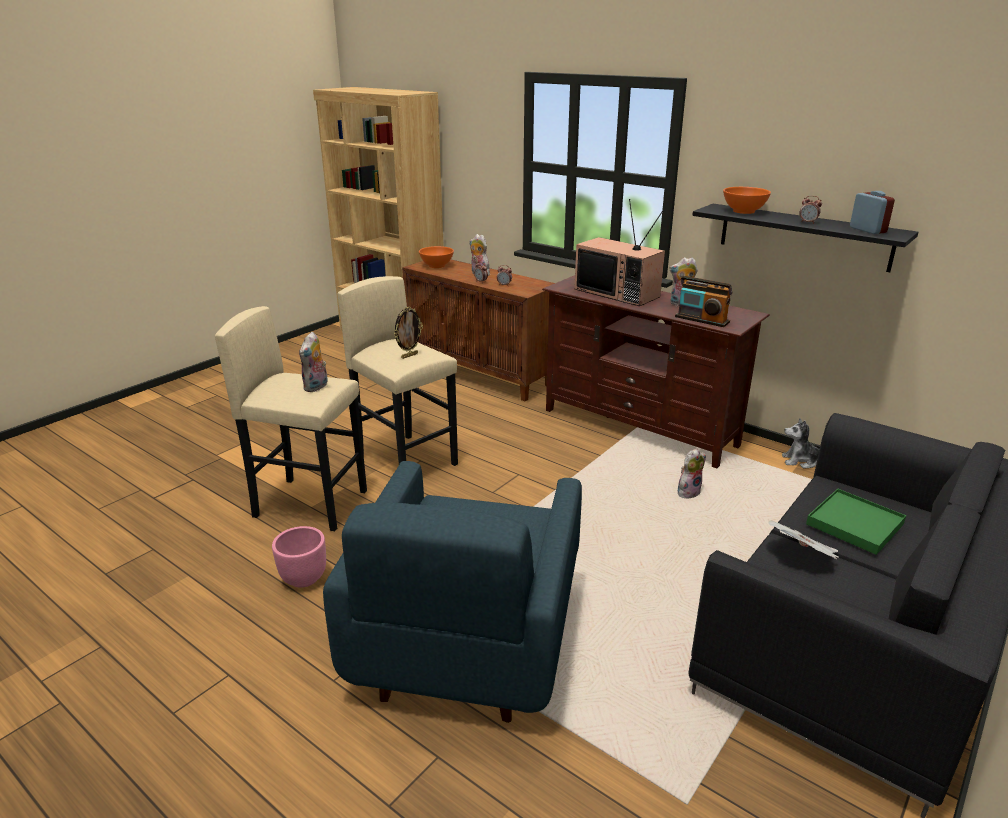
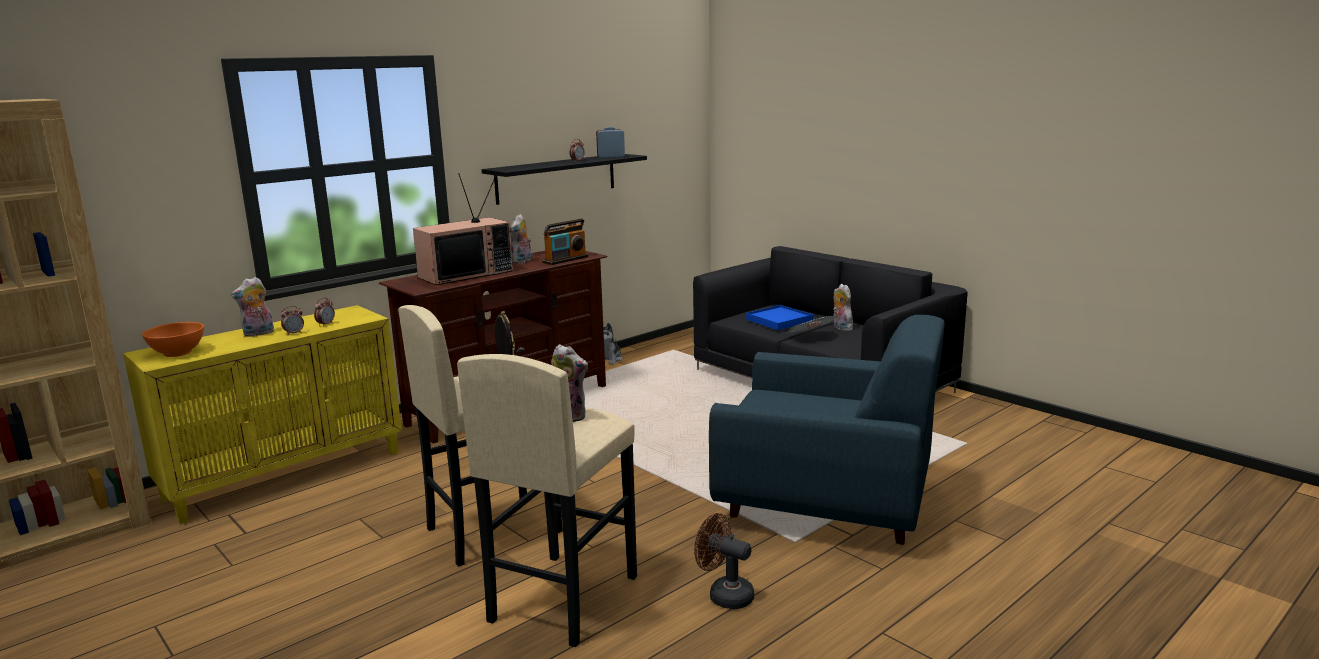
camera: 80 degrees left, 10 degrees down
pink planter [272,526,326,588] -> brown fan [694,513,754,609]
brown cabinet [402,260,555,401] -> yellow cabinet [123,305,402,524]
plush toy [678,449,706,498] -> plush toy moved to [833,284,853,331]
orange bowl [723,187,771,214] -> none
green tray [806,489,906,555] -> blue tray [746,305,813,330]

